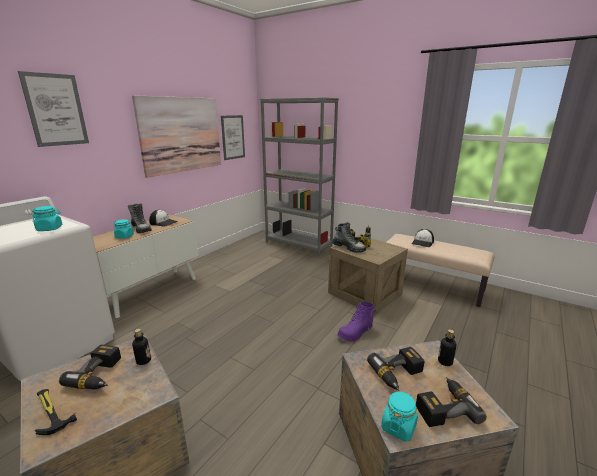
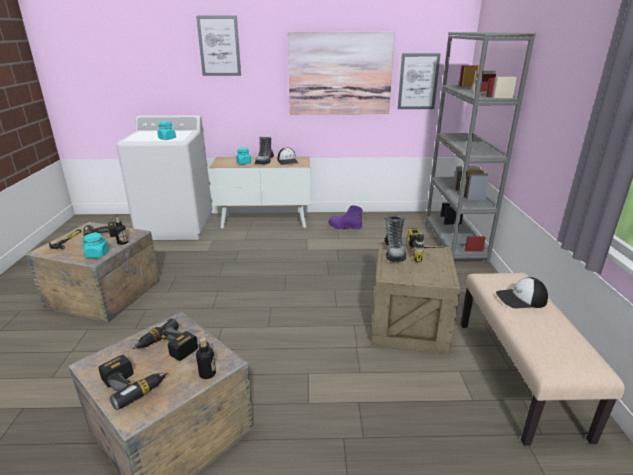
camera: 55 degrees right, 5 degrees up
purple boot [337,302,376,342] -> purple boot moved to [328,205,363,229]
turquoise jar [381,391,418,442] -> turquoise jar moved to [82,233,109,258]

